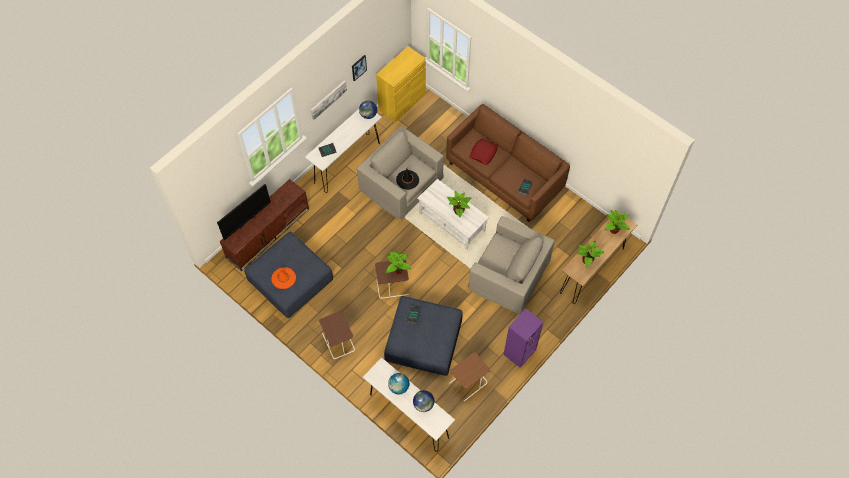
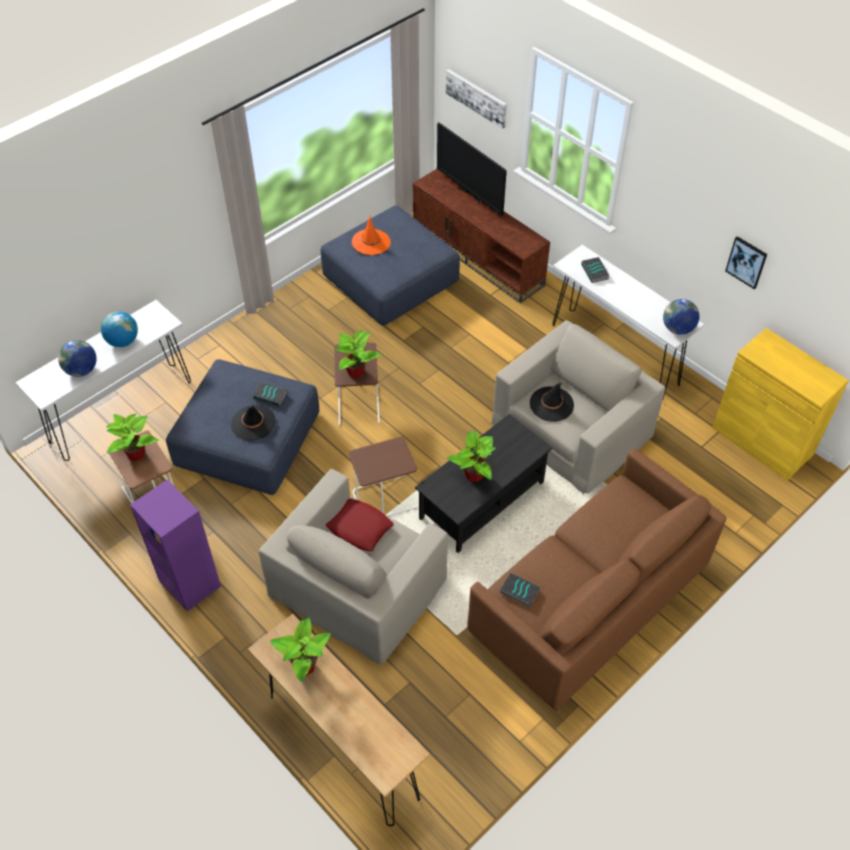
camera: 95 degrees right, 10 degrees down
picture [311,80,347,120] -> picture moved to [446,69,507,129]
brown side table [319,311,355,359] -> brown side table moved to [348,437,418,516]
white coffee table [417,179,489,250] -> black coffee table [415,414,552,553]
red pillow [470,138,498,165] -> red pillow moved to [326,499,394,552]
potted plant [604,210,630,234] -> potted plant moved to [106,414,158,461]
none -> black hat [231,405,276,441]

